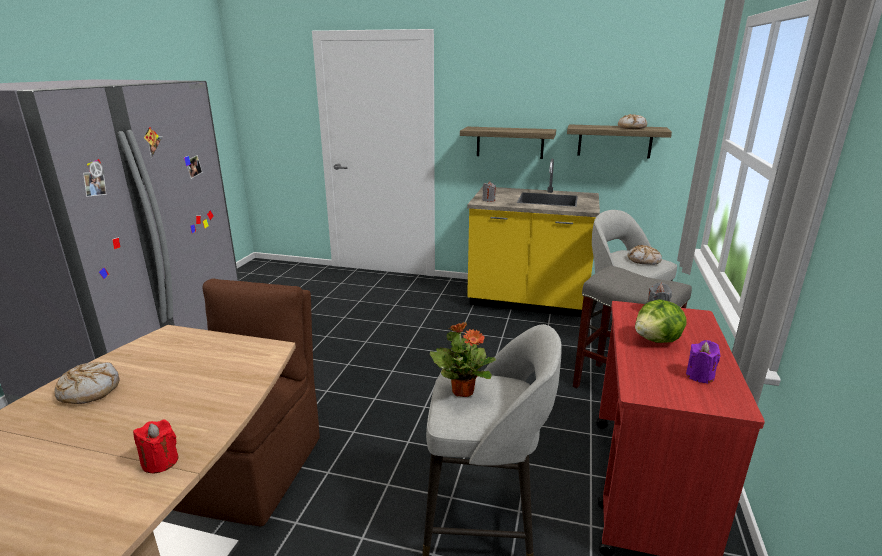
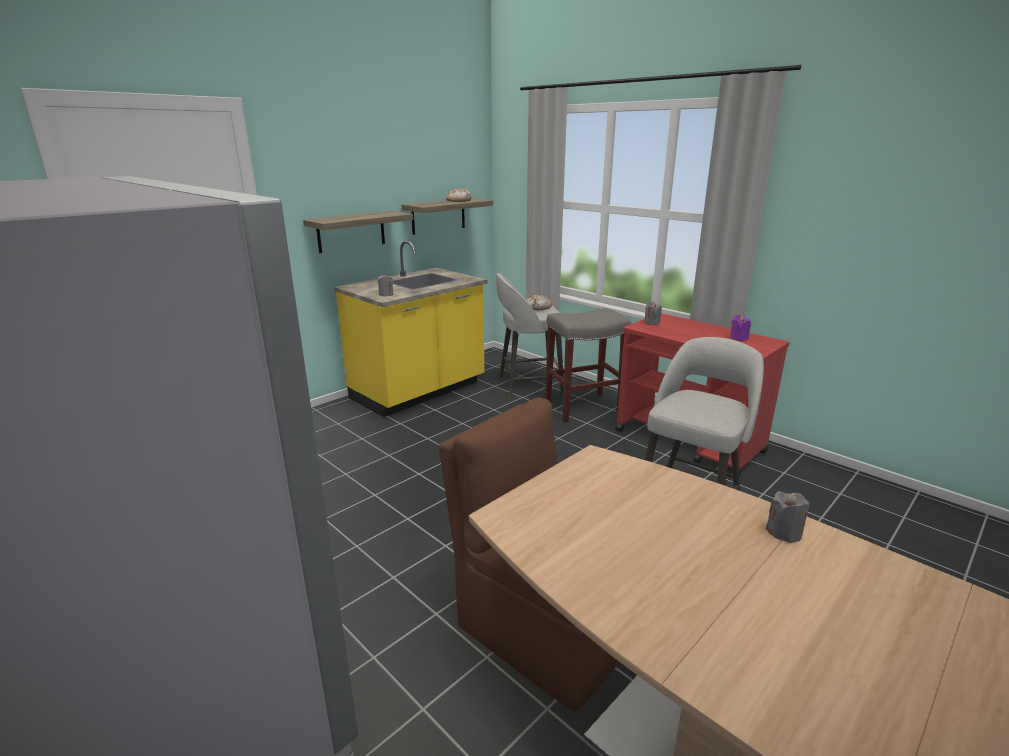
camera: 60 degrees left, 0 degrees up
bread [54,362,120,404] -> none
red candle [133,420,179,473] -> grey candle [766,491,809,543]
potted plant [430,322,496,397] -> none
lettuce [635,299,686,343] -> none

